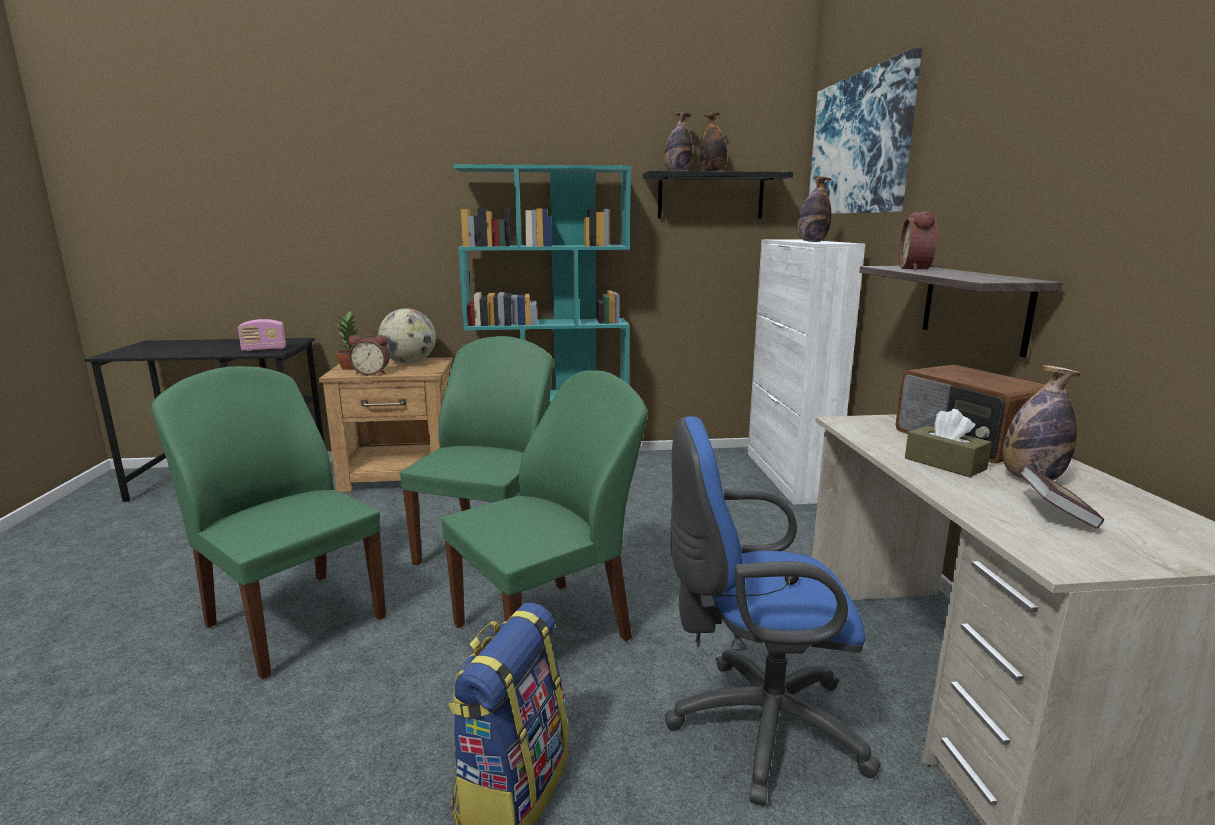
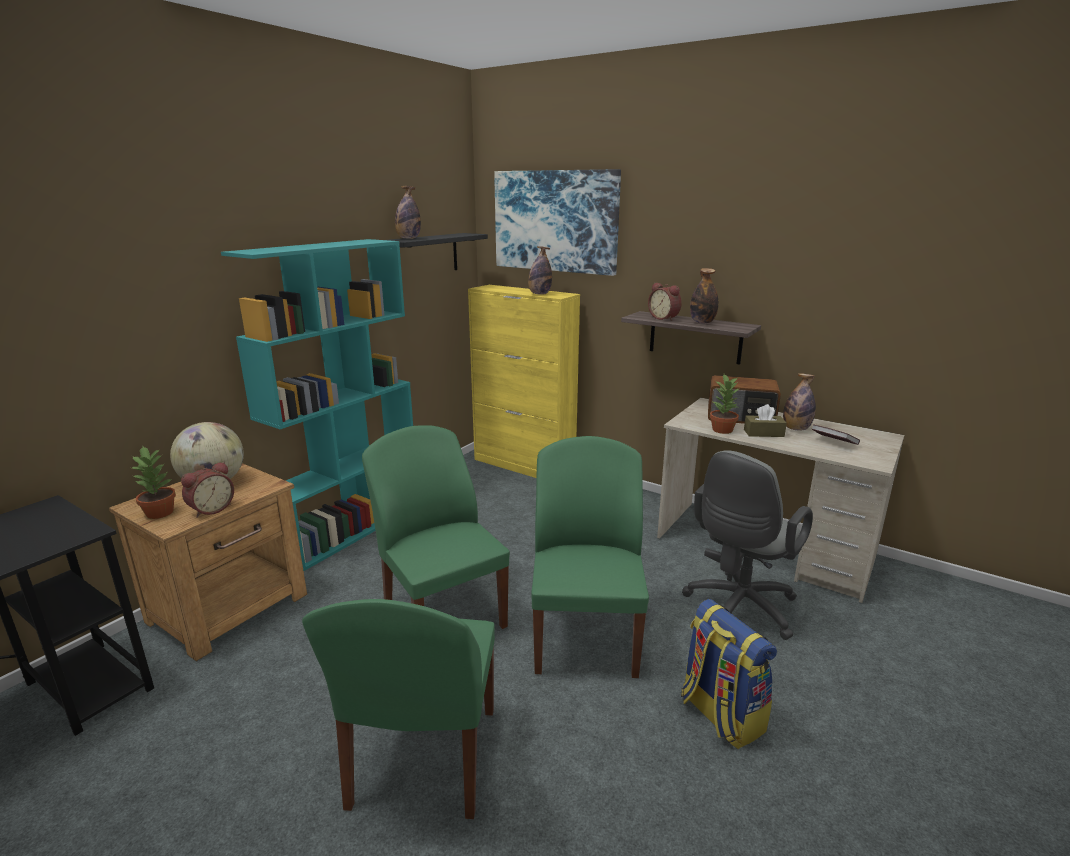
camera: 50 degrees left, 5 degrees up
green chair [151,366,386,680] -> green chair turned 75 degrees counterclockwise [302,599,495,819]
radio [238,319,286,351] -> none
blue office chair [665,416,880,806] -> grey office chair [682,450,813,640]
bottle [699,113,728,171] -> bottle moved to [690,268,718,324]
white cabinet [748,239,865,505] -> yellow cabinet [468,285,580,478]
none -> potted plant [710,374,740,434]

